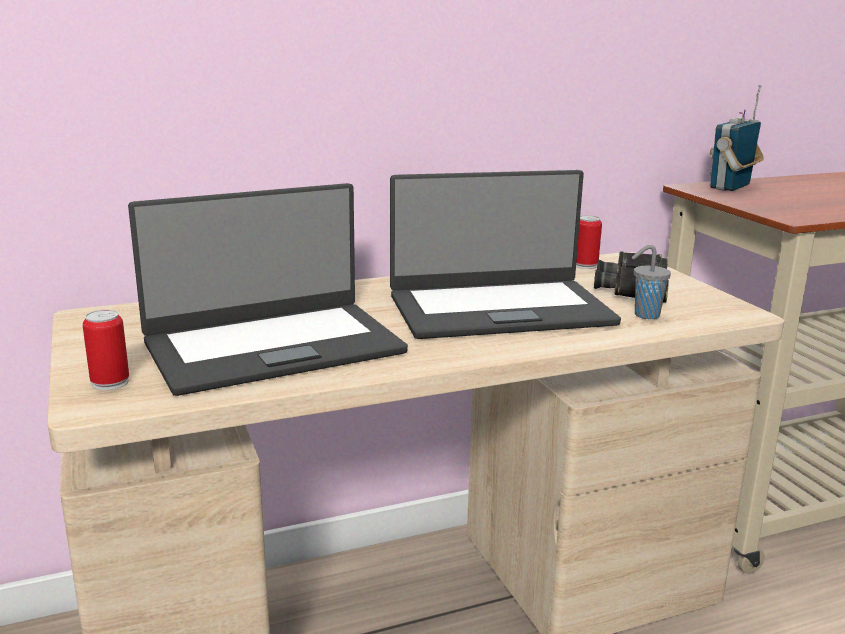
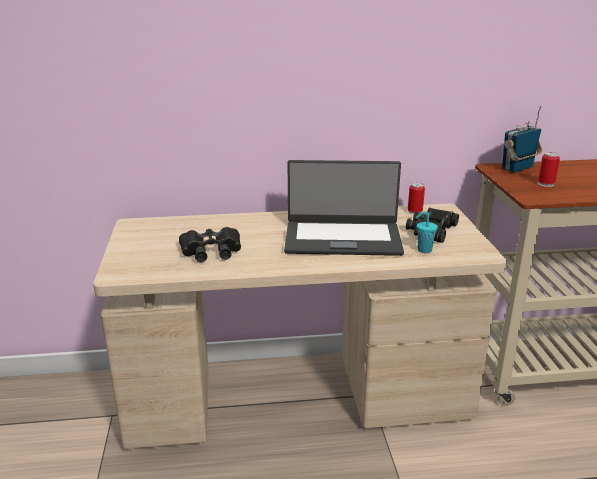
camera: 15 degrees right, 5 degrees up
can [83,309,129,390] -> can moved to [538,152,560,187]
laptop [128,183,408,396] -> black binoculars [179,227,241,262]
grey cup [632,245,671,319] -> turquoise cup [415,211,438,253]

